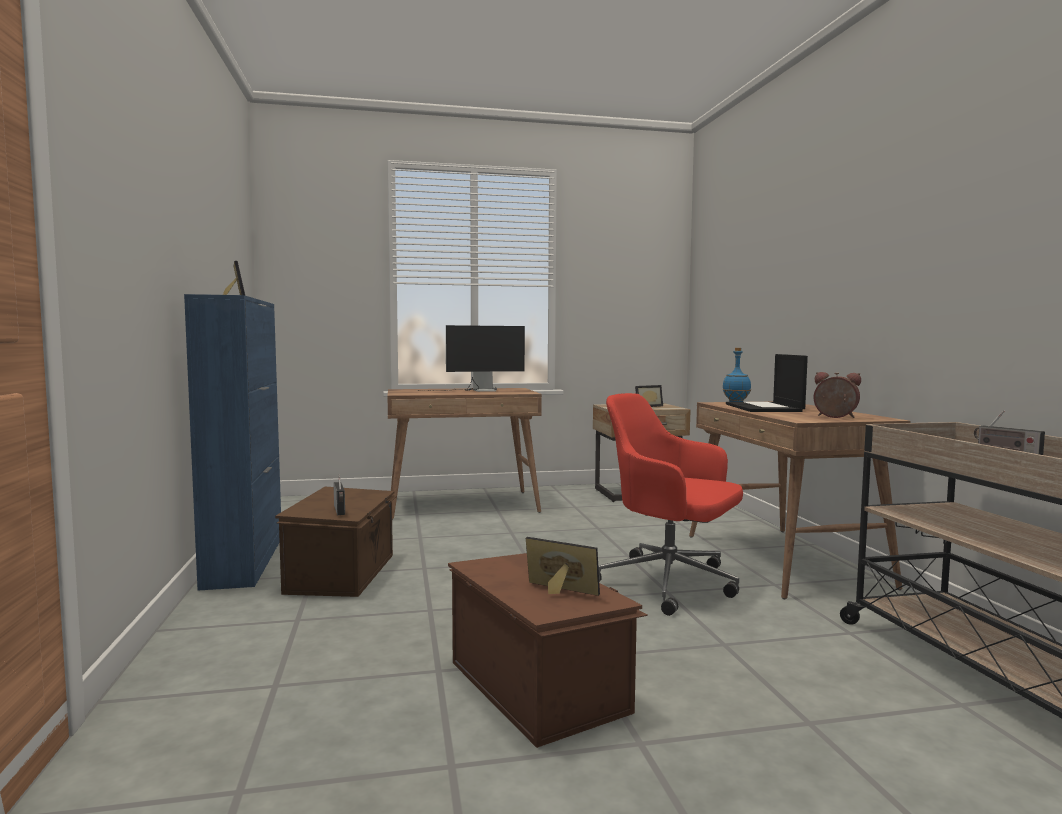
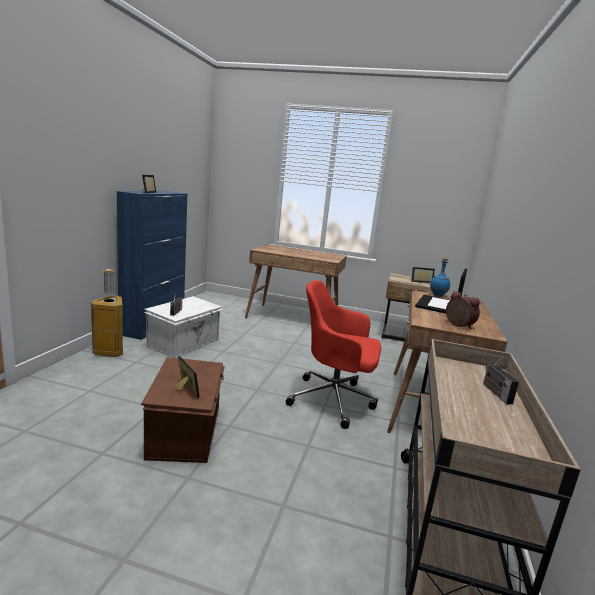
camera: 25 degrees right, 10 degrees up
brown storage box [275,487,397,597] -> white storage box [144,296,224,358]
monitor [417,325,525,392] -> none
red office chair [598,393,743,616] -> red office chair turned 45 degrees counterclockwise [286,280,381,429]
none -> trash can [91,269,123,357]

